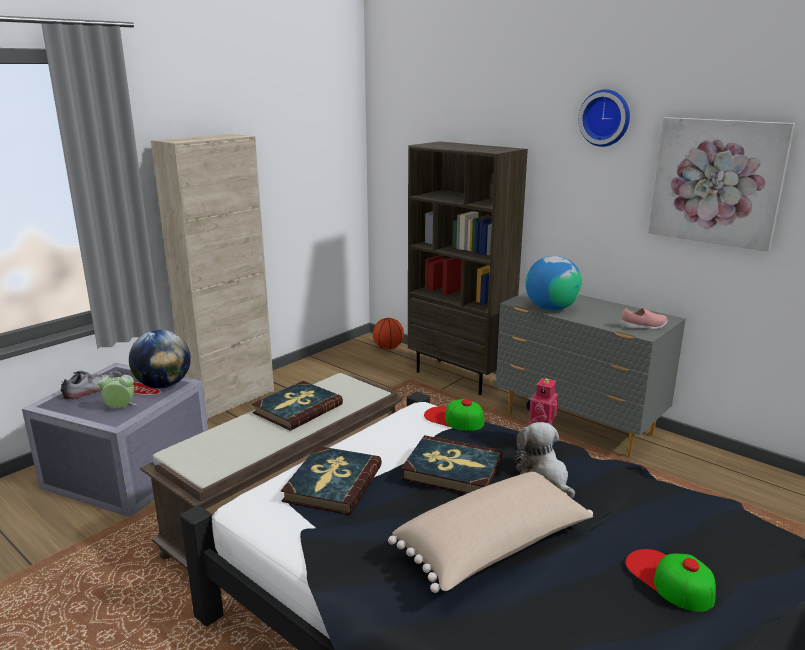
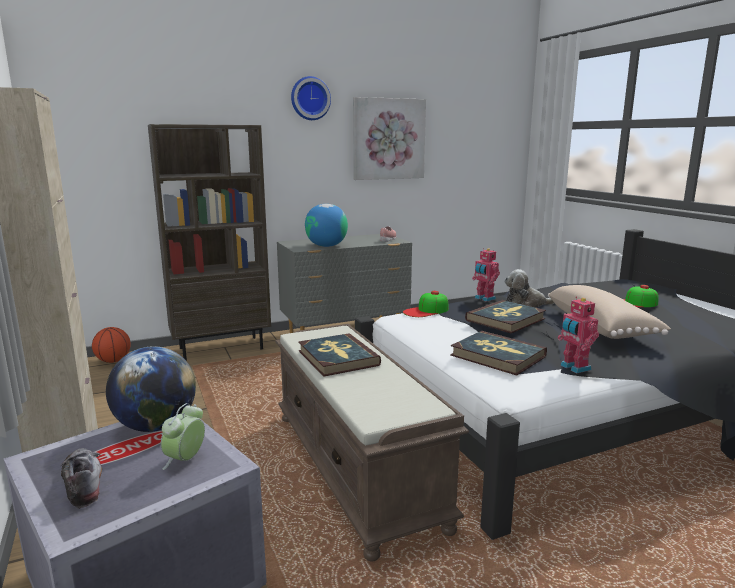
camera: 65 degrees left, 5 degrees down
none -> toy robot [558,297,599,373]

